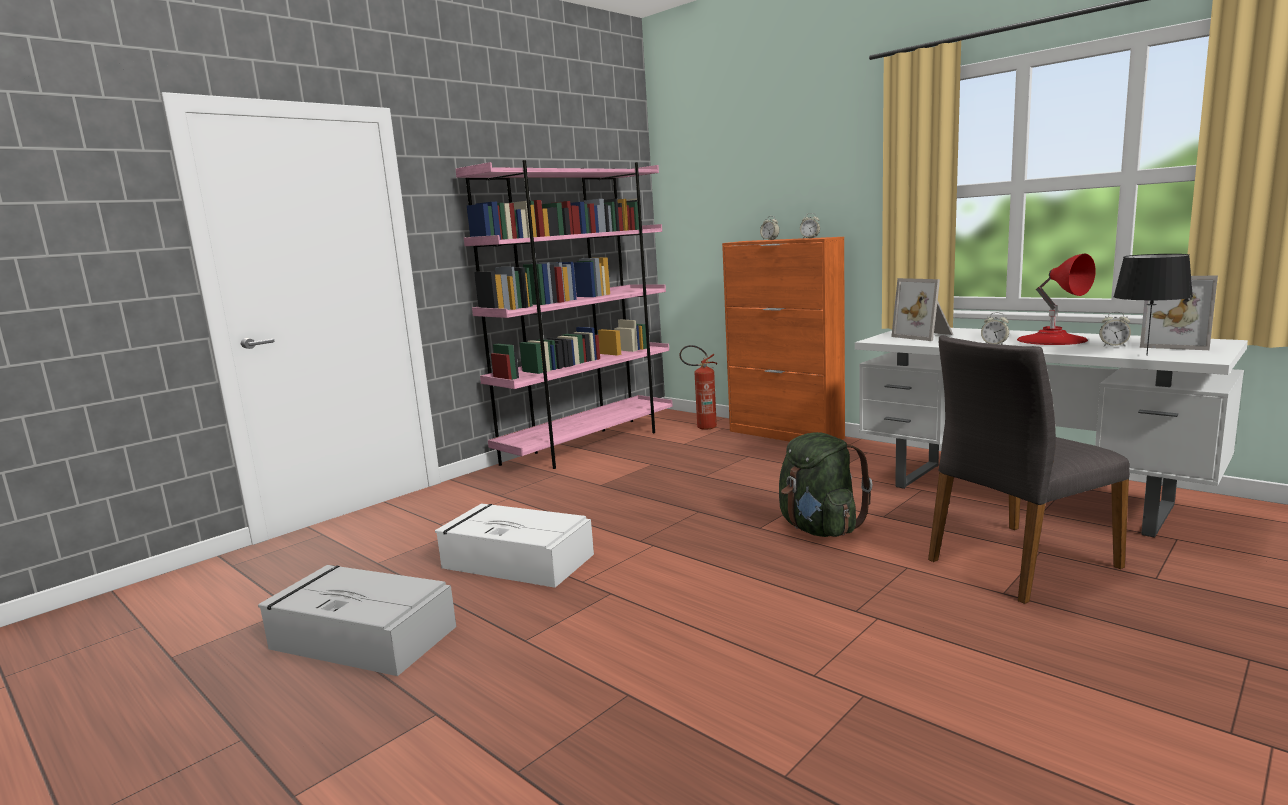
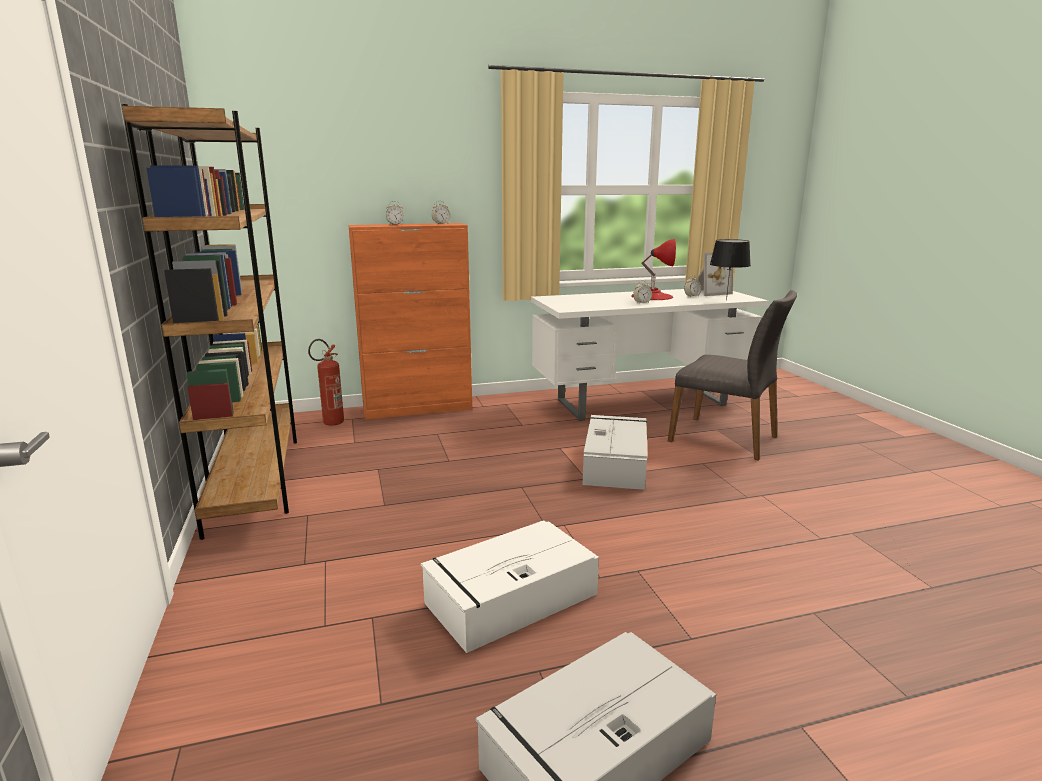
camera: 60 degrees left, 5 degrees up
pink bookcase [455,160,673,469] -> brown bookcase [122,104,297,540]
green backpack [779,432,873,537] -> grey storage box [583,415,648,490]
picture frame [891,278,953,341] -> none
grey chair [928,335,1130,604] -> grey chair turned 60 degrees counterclockwise [668,290,797,461]

